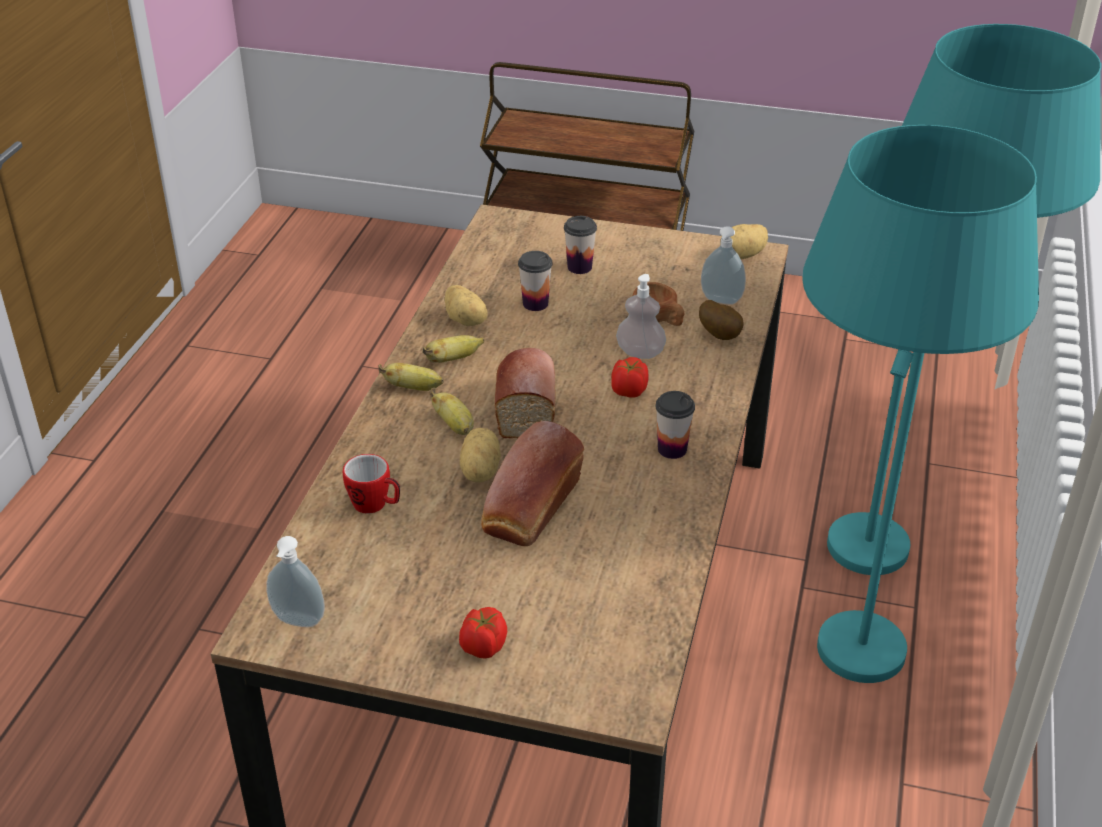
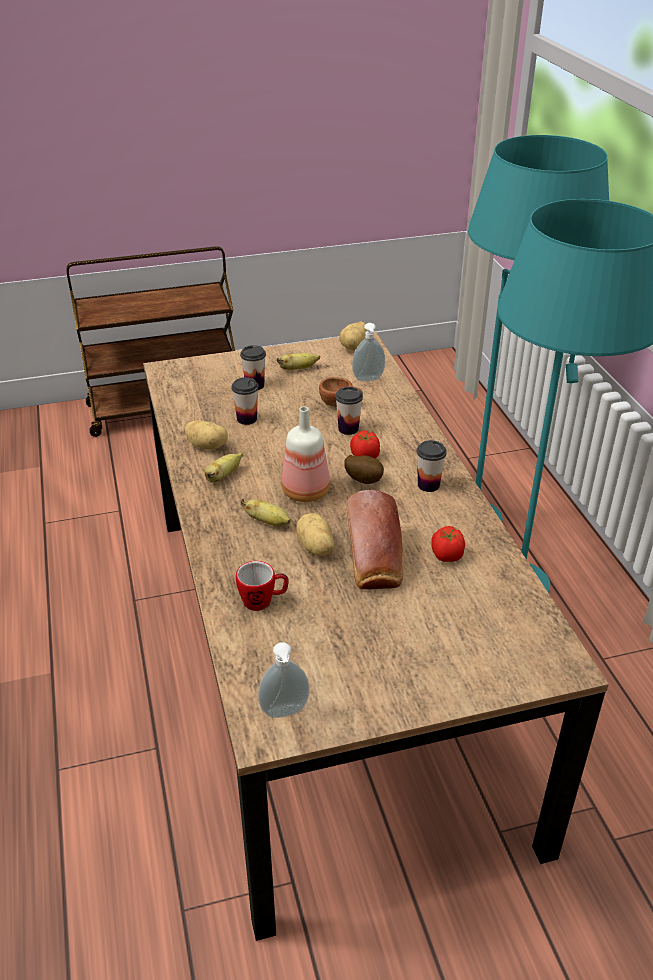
camera: 30 degrees left, 0 degrees up
banana [378,363,444,391] -> banana moved to [277,353,320,370]
tomato [459,607,507,658] -> tomato moved to [431,526,465,562]
bread [495,348,556,438] -> bottle [282,407,330,502]
soap dispenser [616,274,666,359] -> cup [335,387,363,435]
potato [699,300,743,340] -> potato moved to [344,455,384,484]

